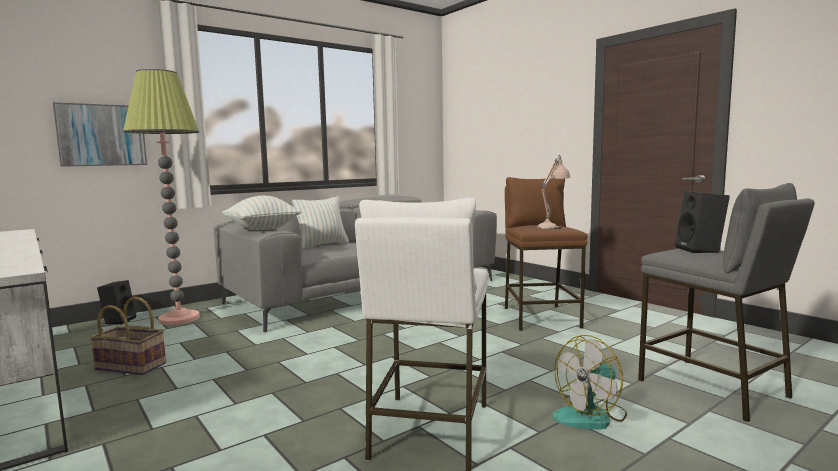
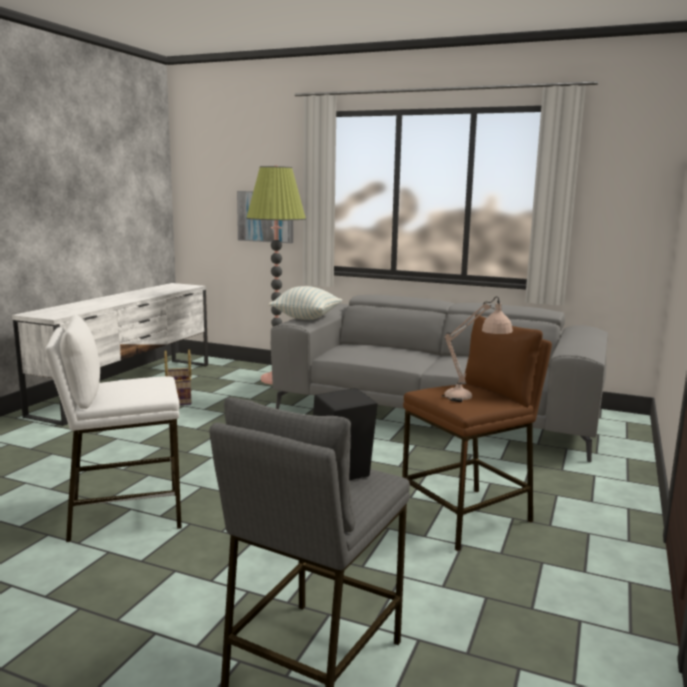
camera: 60 degrees right, 5 degrees up
black speaker [97,280,136,325] -> none
pillow [292,197,349,249] -> none
fan [552,335,627,429] -> none

